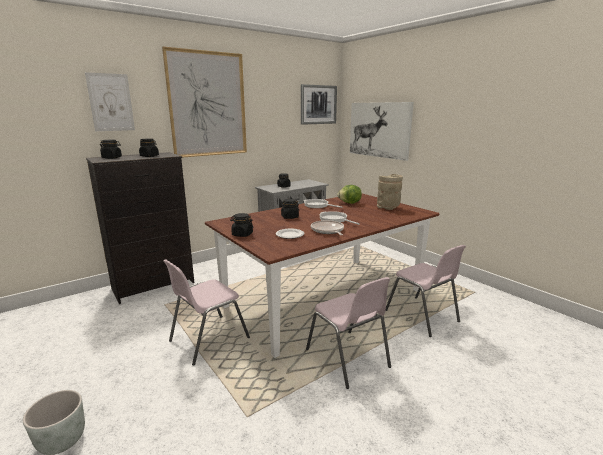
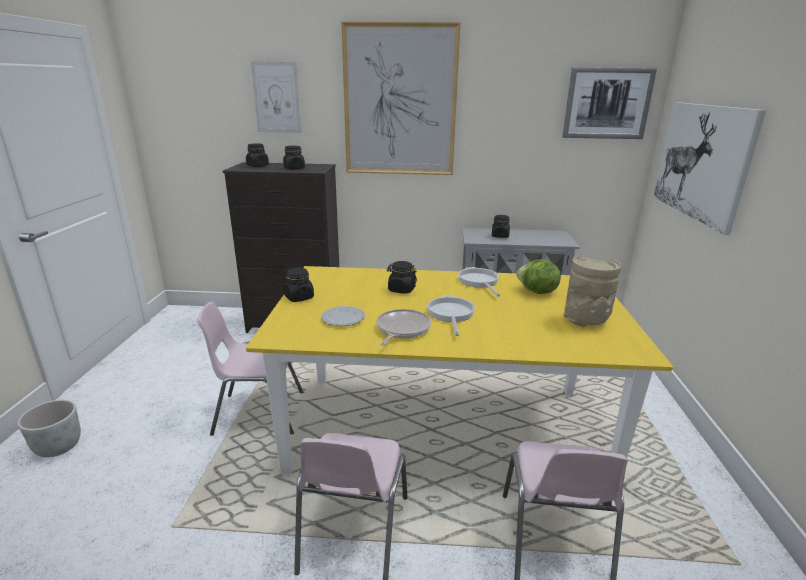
camera: 40 degrees right, 5 degrees up
brown dining table [205,194,440,358] -> yellow dining table [246,266,673,476]

